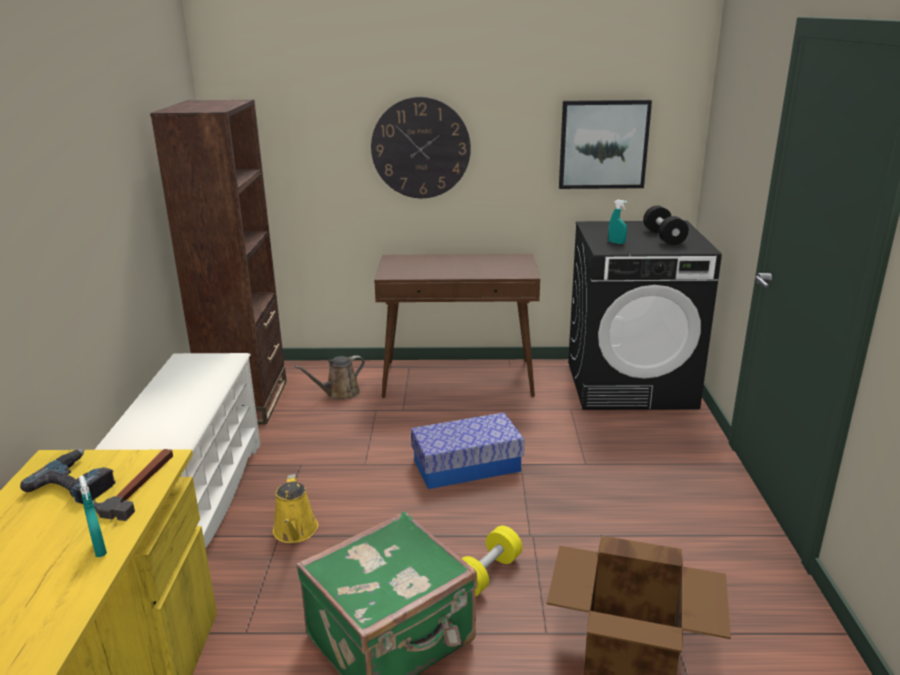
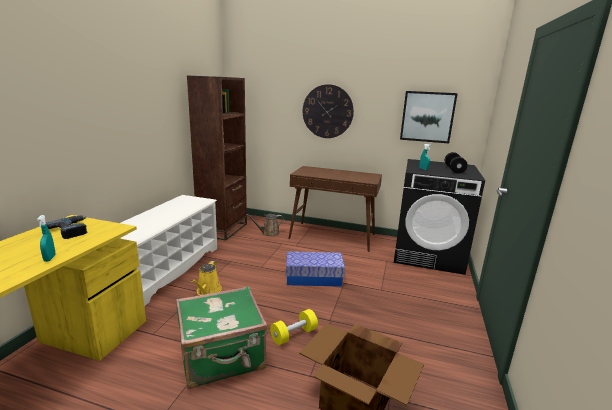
camera: 15 degrees right, 5 degrees down
hammer [93,449,173,521] -> none

